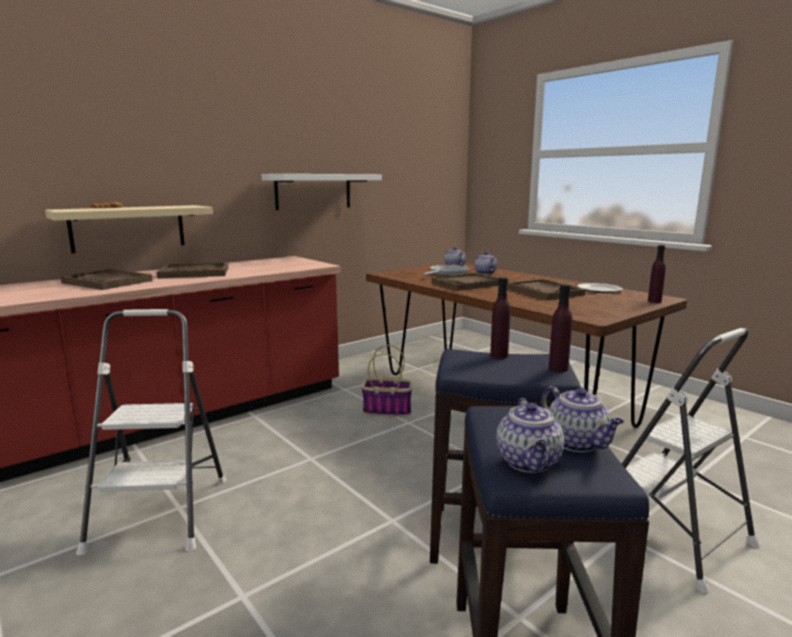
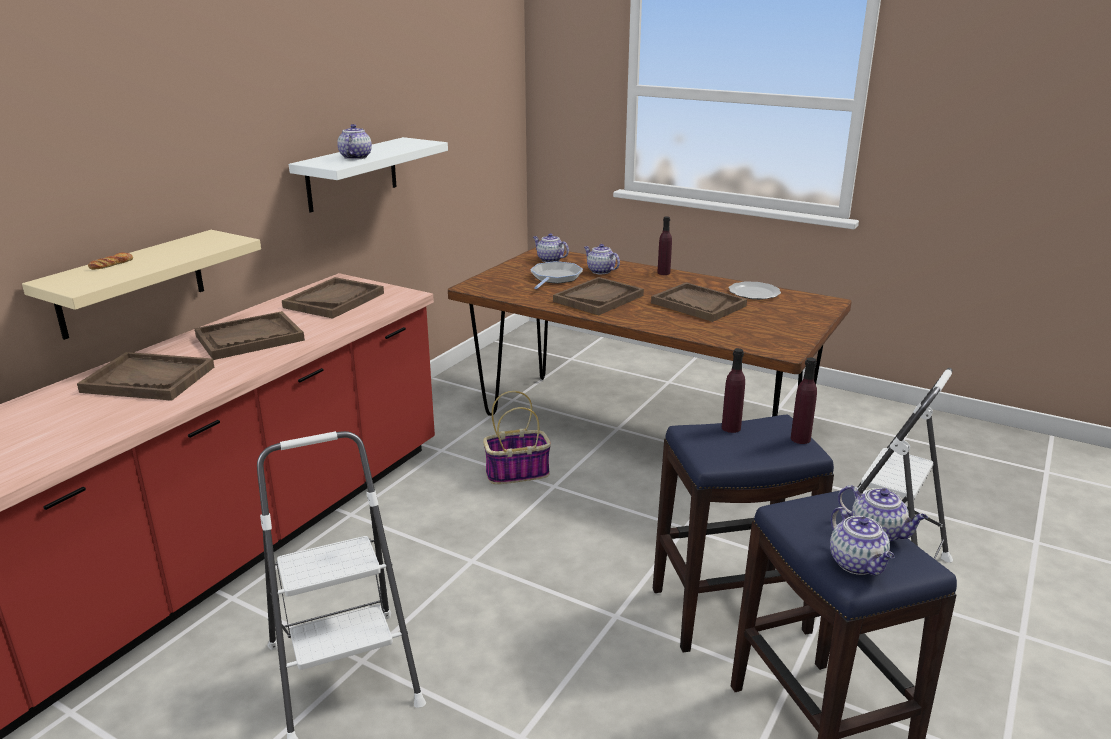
camera: 20 degrees left, 10 degrees up
purple bottle [648,245,666,303] -> purple bottle moved to [657,216,672,275]
none -> brown tray [282,277,384,319]
none -> teapot [337,124,372,160]

